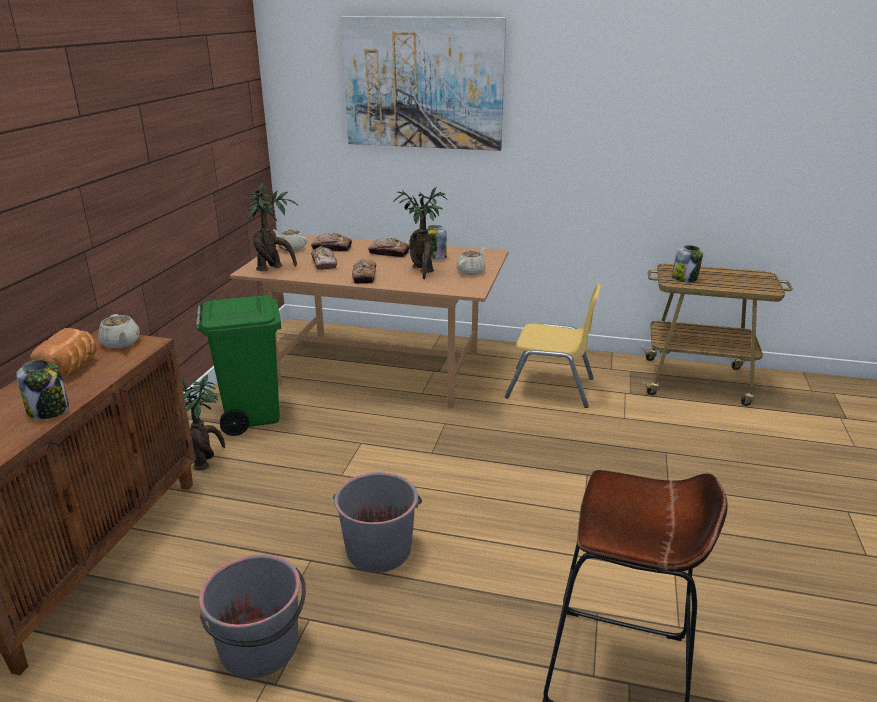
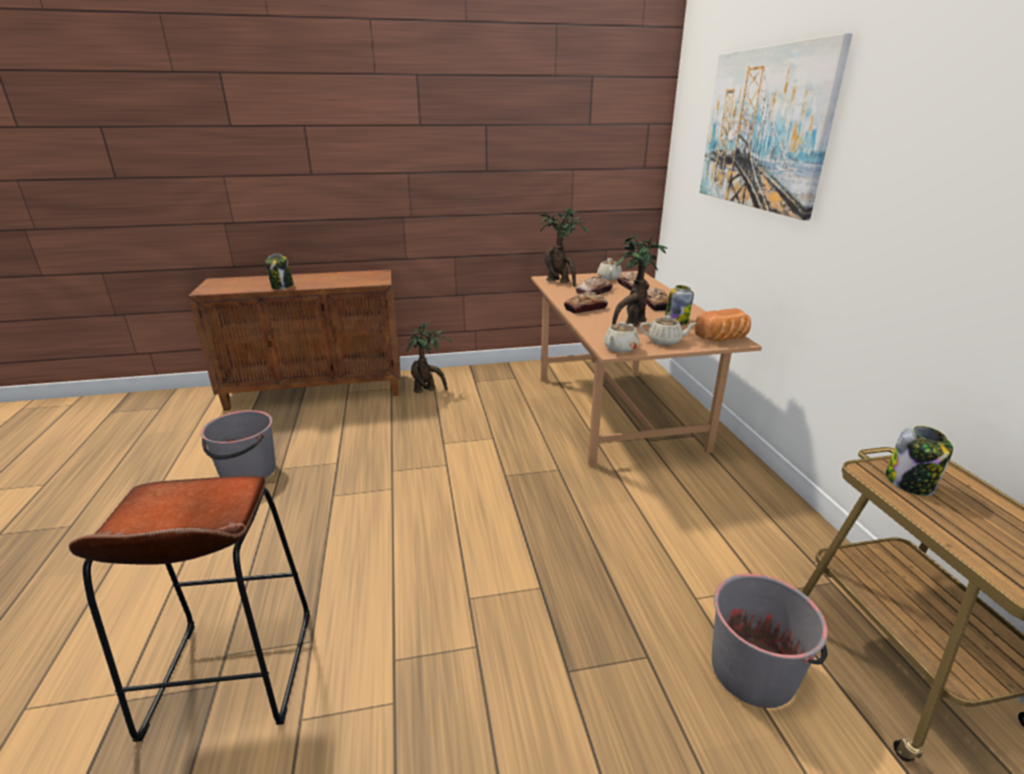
camera: 65 degrees right, 0 degrees up
bread [30,328,97,378] -> bread moved to [695,308,751,342]
beige teapot [98,314,140,348] -> beige teapot moved to [604,322,639,353]
green trash can [196,295,281,436] -> none
grey bucket [333,472,422,573] -> grey bucket moved to [712,573,828,708]
yellow chair [505,283,601,408] -> none

